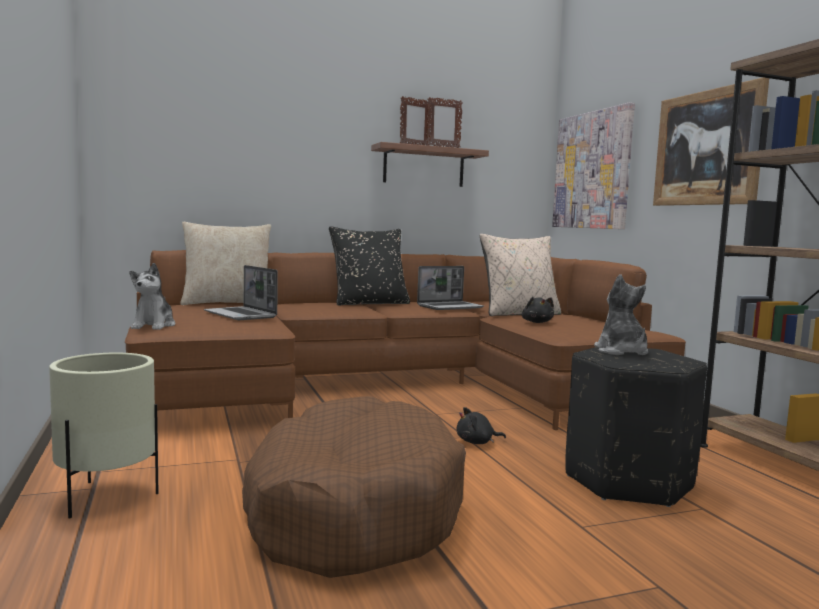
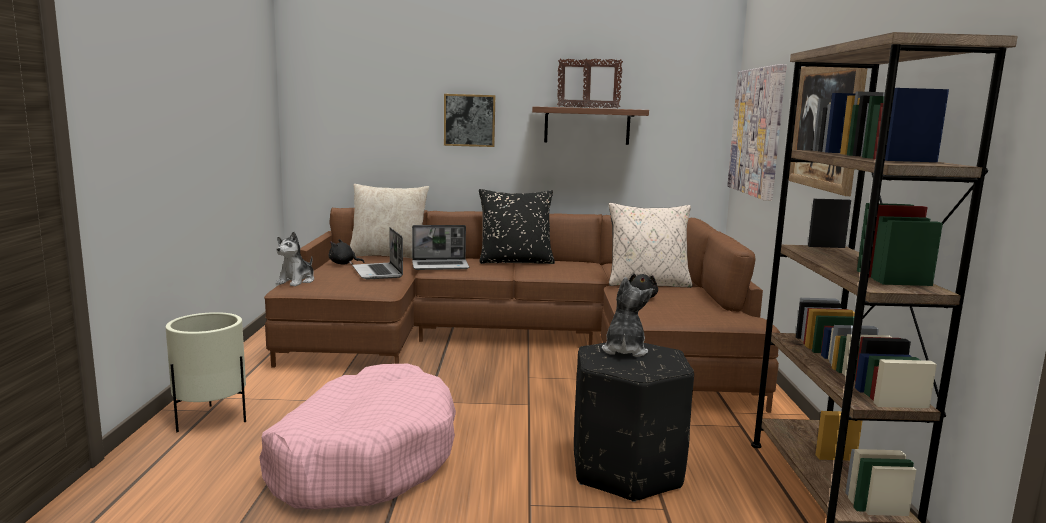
camera: 20 degrees right, 5 degrees up
brown dog bed [242,396,466,578] -> pink dog bed [259,364,456,509]
laptop [417,266,484,310] -> laptop moved to [412,225,470,270]
black plush toy [457,407,506,444] -> black plush toy moved to [329,239,365,264]
none -> picture [444,94,495,147]

